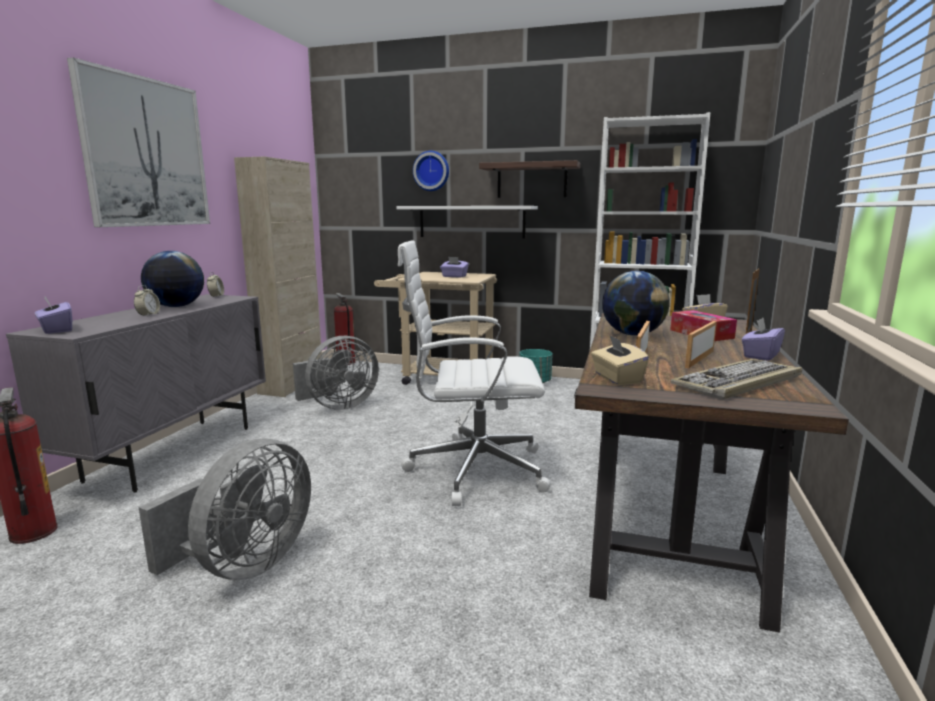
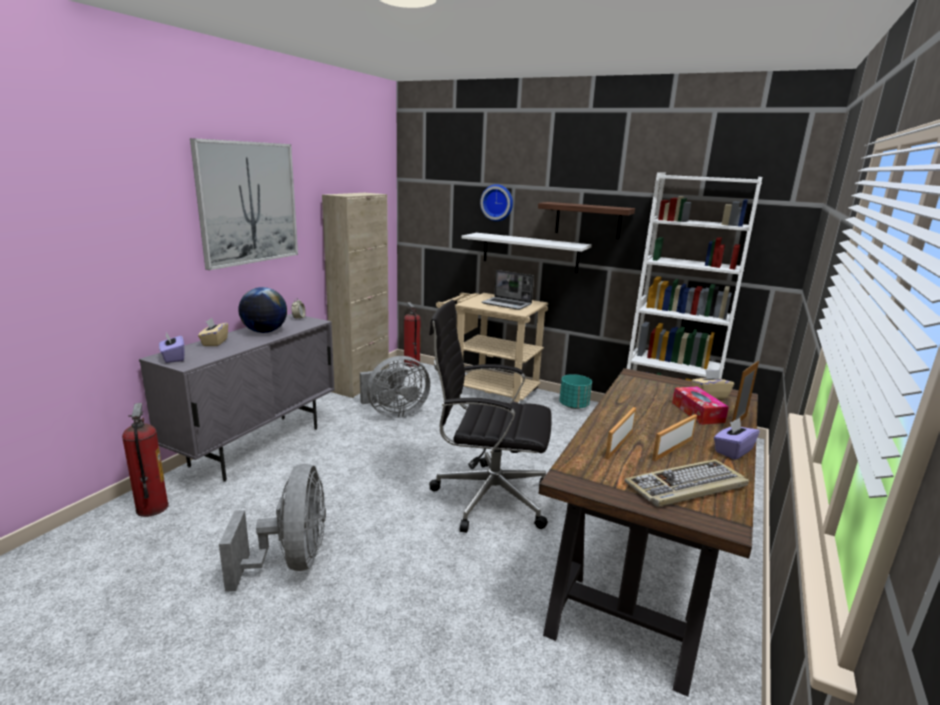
camera: 10 degrees right, 5 degrees up
alarm clock [134,285,160,317] -> none
grey fan [138,438,311,580] -> grey fan turned 45 degrees counterclockwise [219,464,326,592]
white office chair [398,240,550,506] -> black office chair [429,300,551,533]
purple tissue box [440,257,469,278] -> laptop [481,270,534,310]
beige tissue box [591,335,649,385] -> beige tissue box moved to [198,318,228,346]
globe [602,271,670,336] -> none

